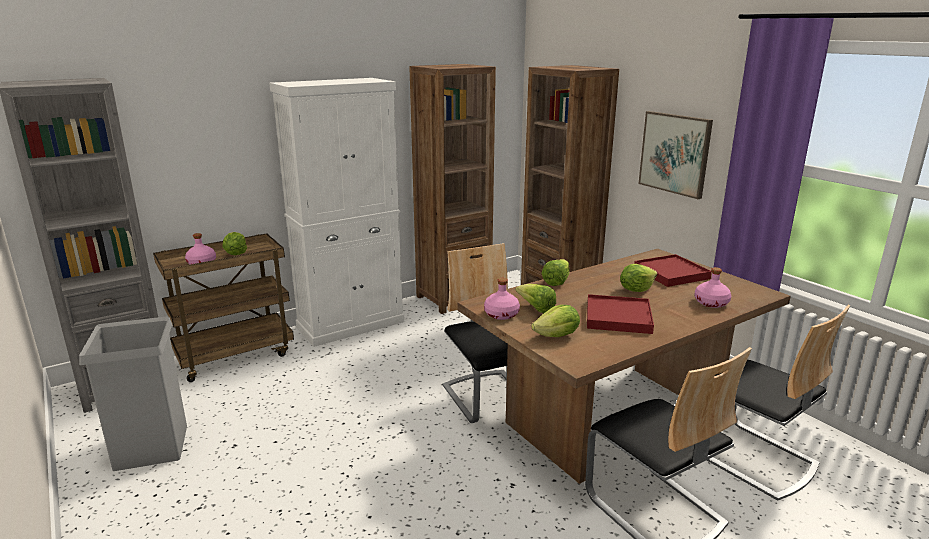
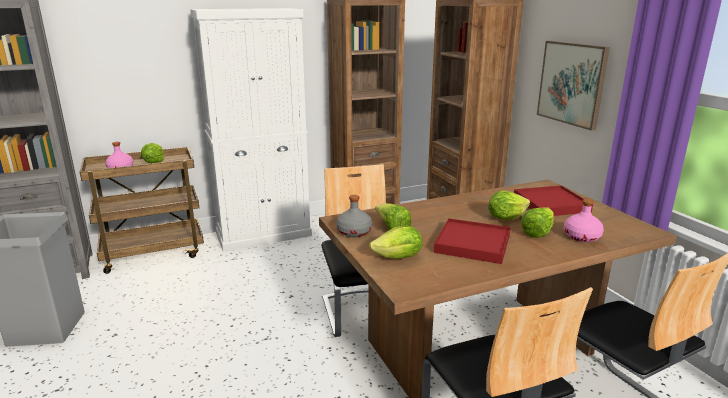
camera: 10 degrees right, 0 degrees up
pink bottle [484,278,520,320] -> grey bottle [336,195,372,237]
lettuce [541,259,570,286] -> lettuce moved to [520,207,554,238]

